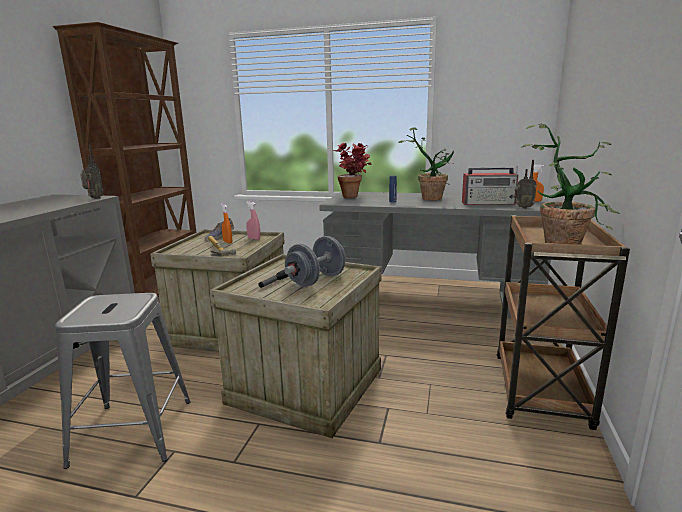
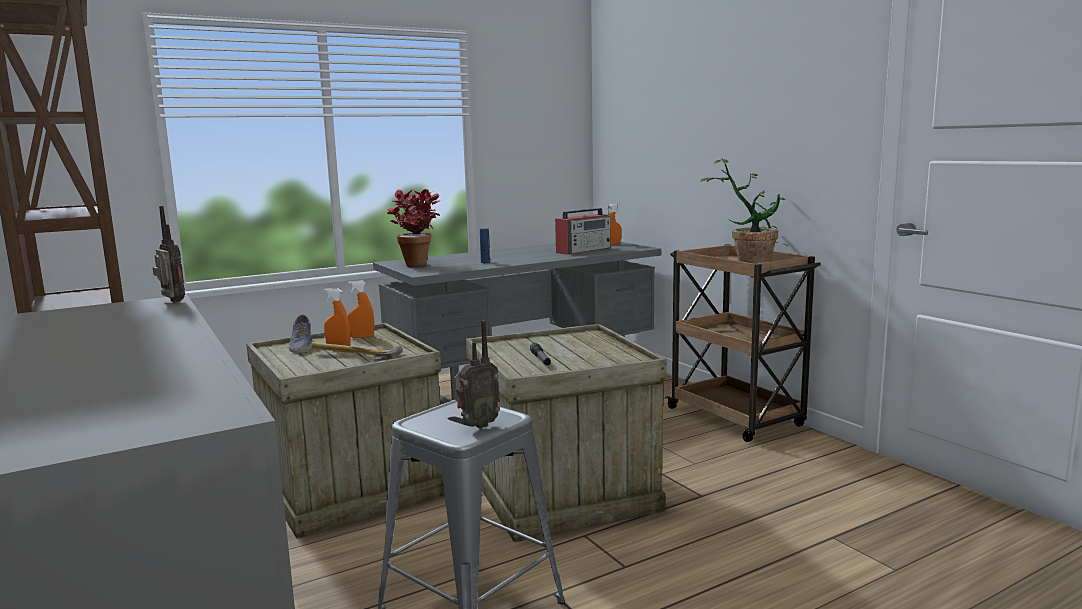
camera: 45 degrees left, 5 degrees down
pink spray bottle [246,201,260,240] -> orange spray bottle [348,281,374,338]
grey dumbbell [284,236,346,287] -> none
potted plant [398,127,454,200] -> none
radio [514,160,537,209] -> radio moved to [454,320,500,428]

